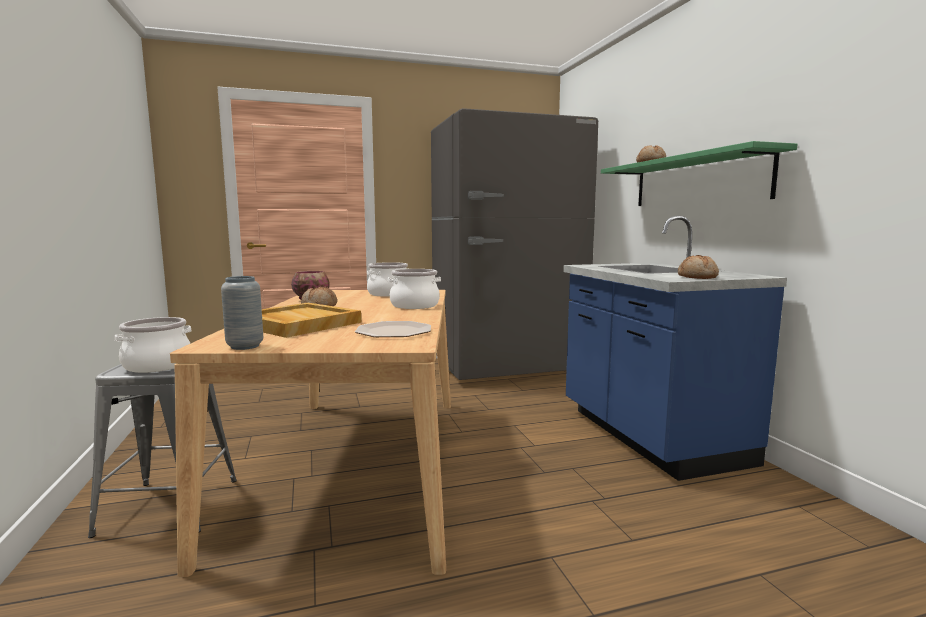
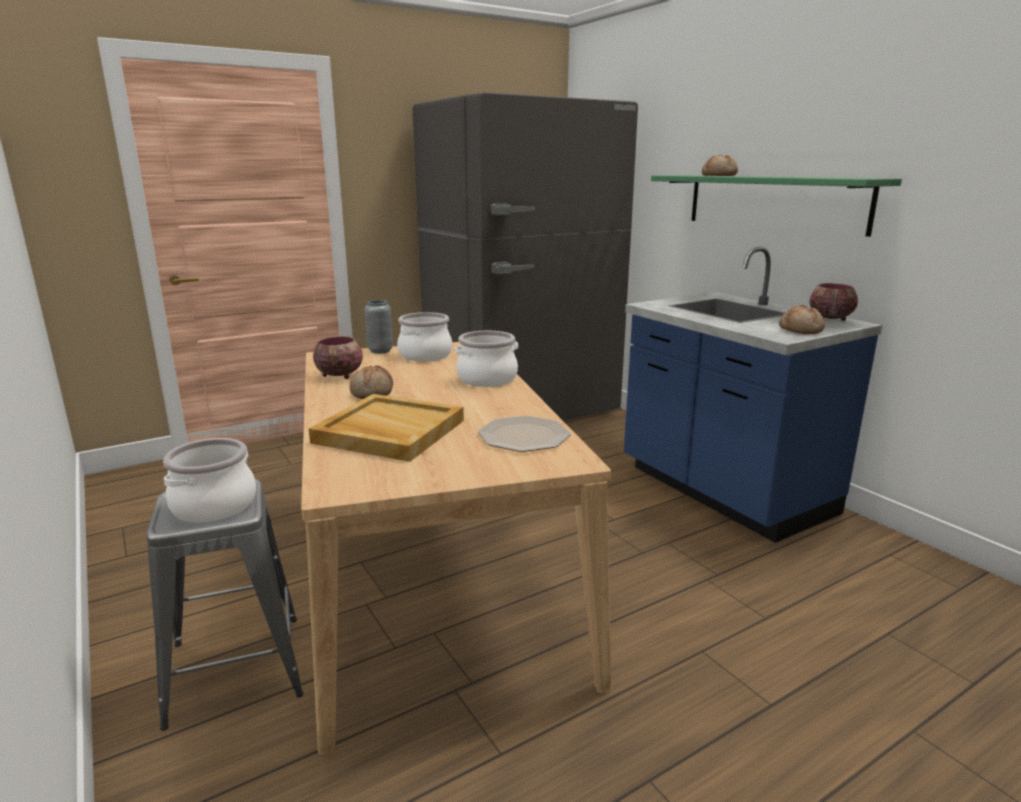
camera: 15 degrees left, 10 degrees up
grey vase [221,276,263,350] -> grey vase moved to [365,300,393,354]
none -> bowl [810,283,858,321]

